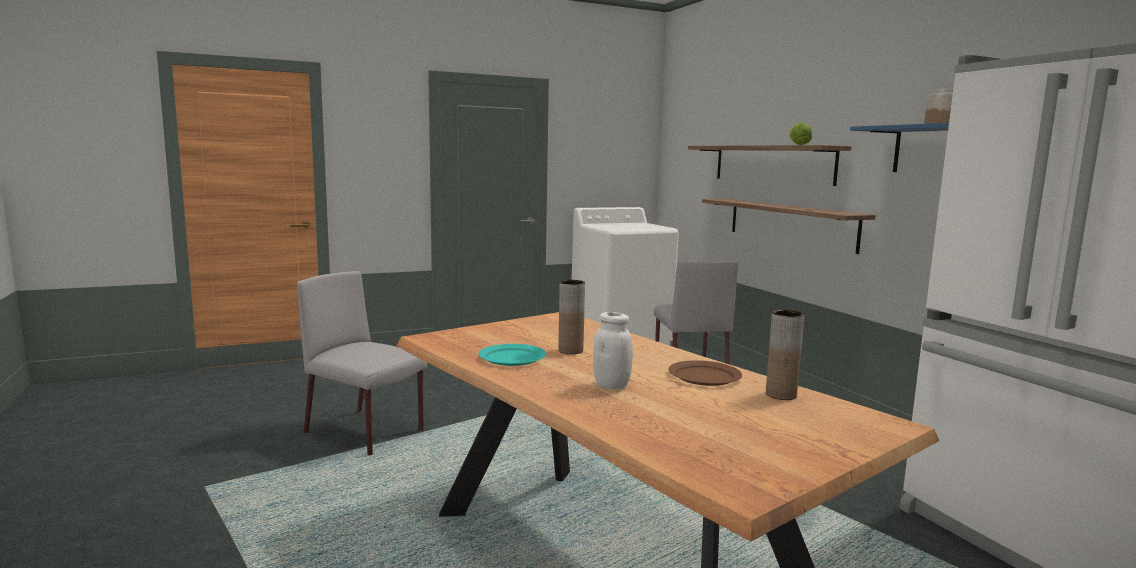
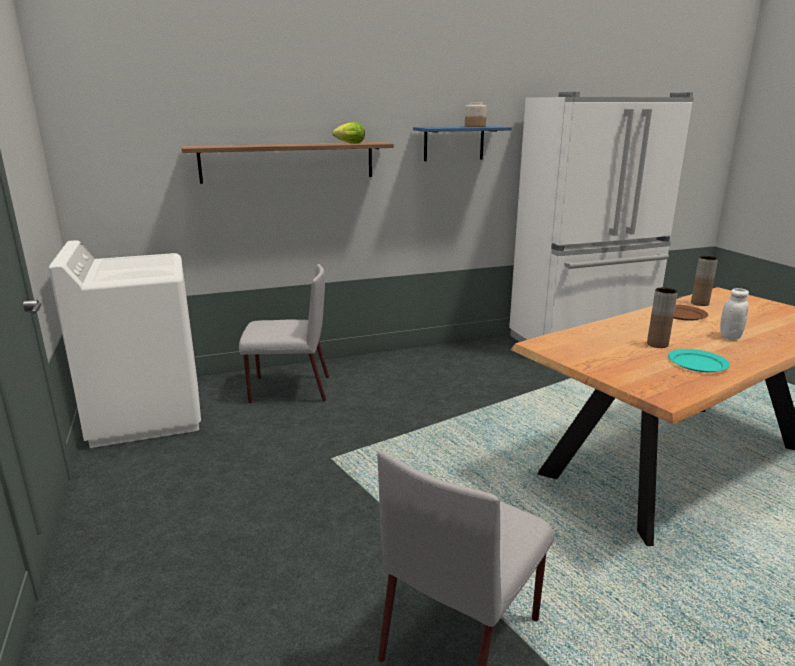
camera: 85 degrees left, 10 degrees up
shelf [702,199,876,254] -> none

